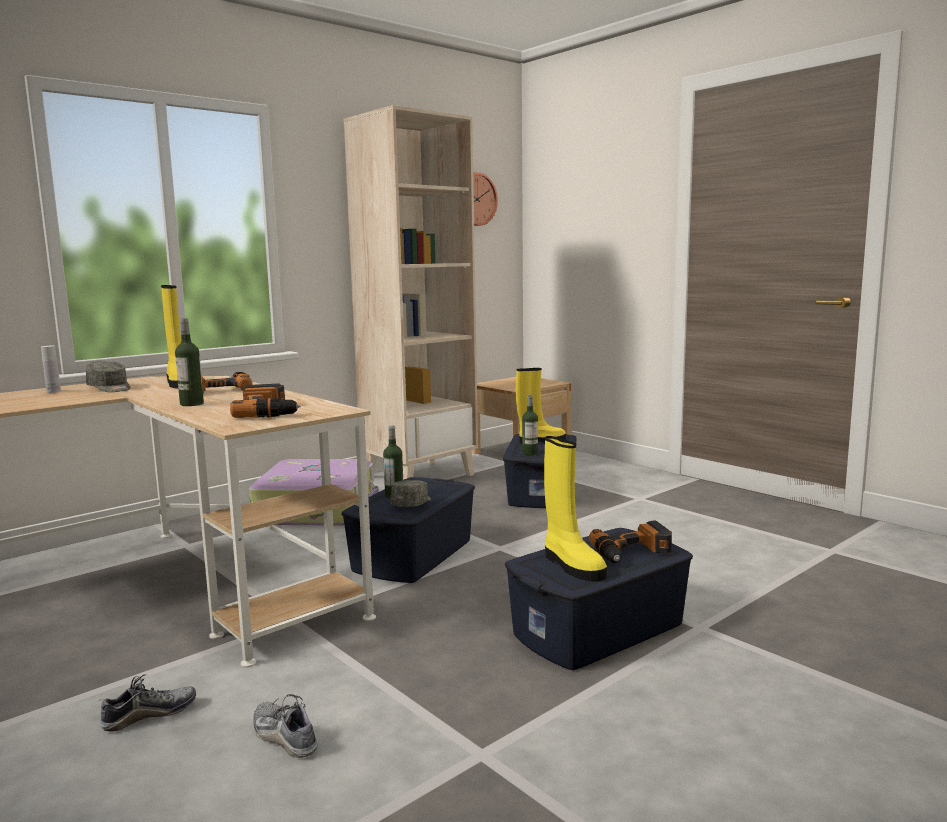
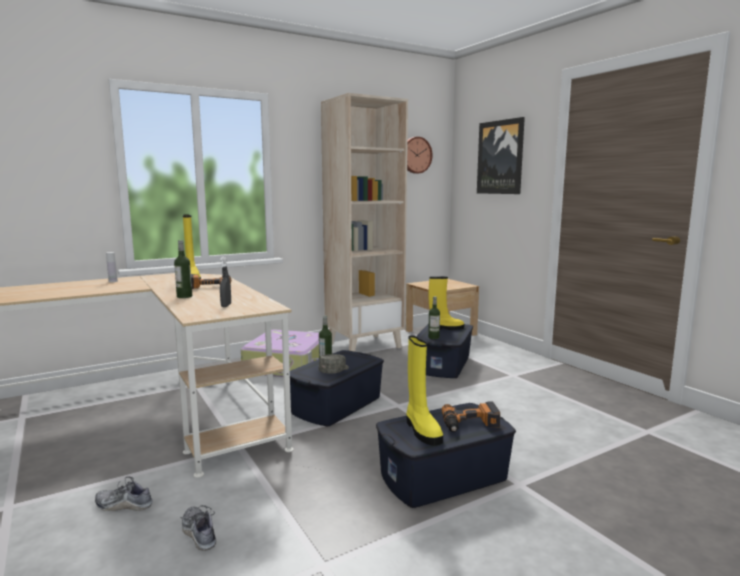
camera: 10 degrees right, 0 degrees up
grey cap [86,361,131,392] -> none
shoe [99,674,196,732] -> shoe turned 150 degrees counterclockwise [95,476,153,511]
power drill [230,384,301,418] -> grey spray bottle [220,256,231,307]
none -> picture [477,117,525,194]

